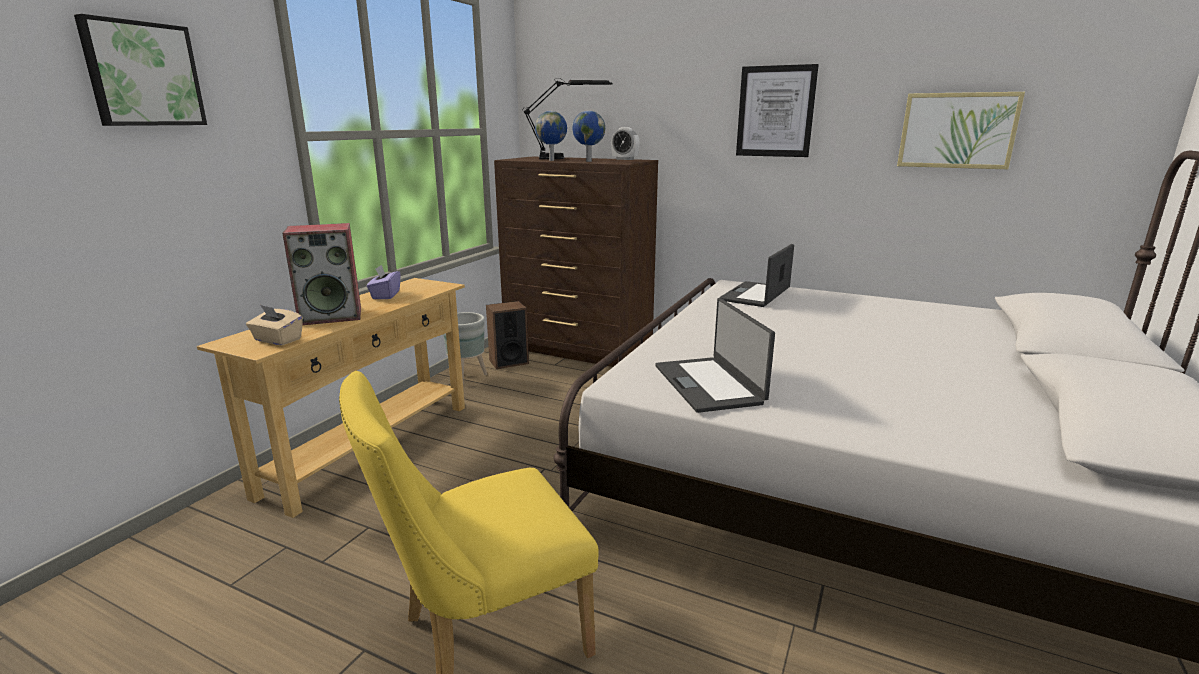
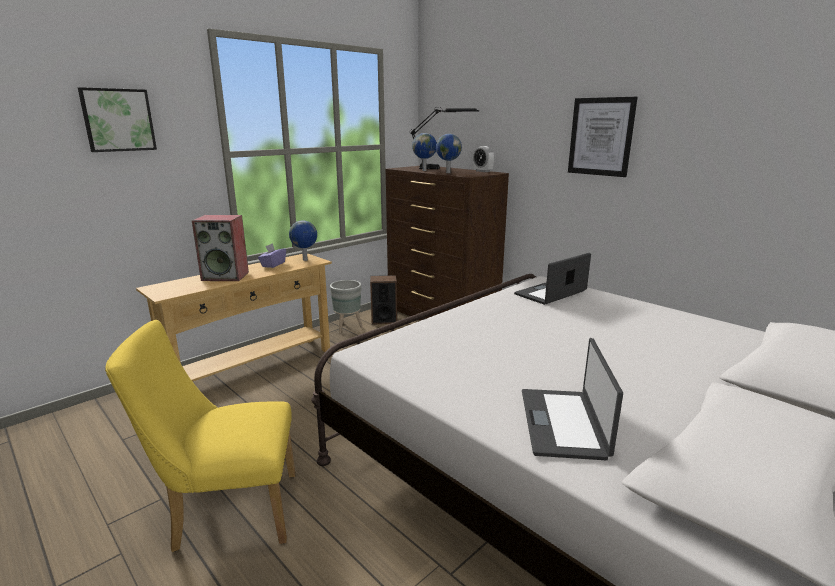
camera: 20 degrees right, 0 degrees up
beige tissue box [246,305,303,346] -> none
laptop [655,298,775,413] -> laptop moved to [522,338,623,460]
picture [897,92,1025,169] -> none
none -> globe [289,220,317,261]

